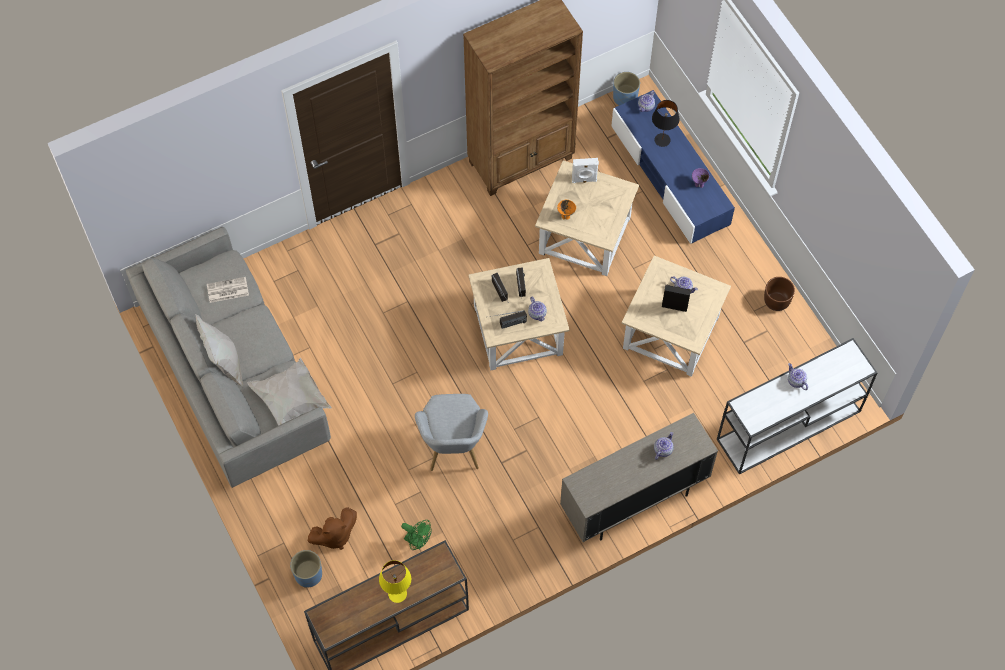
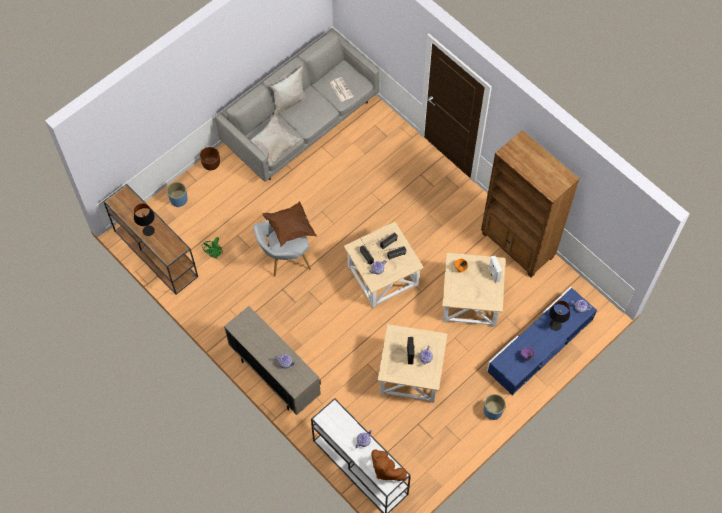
camera: 75 degrees right, 0 degrees up
brown plush toy [308,507,357,550] -> brown plush toy moved to [371,449,407,481]
yellow table lamp [379,560,411,603] -> black table lamp [134,204,155,236]
blue planter [613,72,640,105] -> blue planter moved to [484,394,506,420]
brown planter [764,277,795,311] -> brown planter moved to [200,147,220,170]
none -> brown pillow [262,201,317,247]

